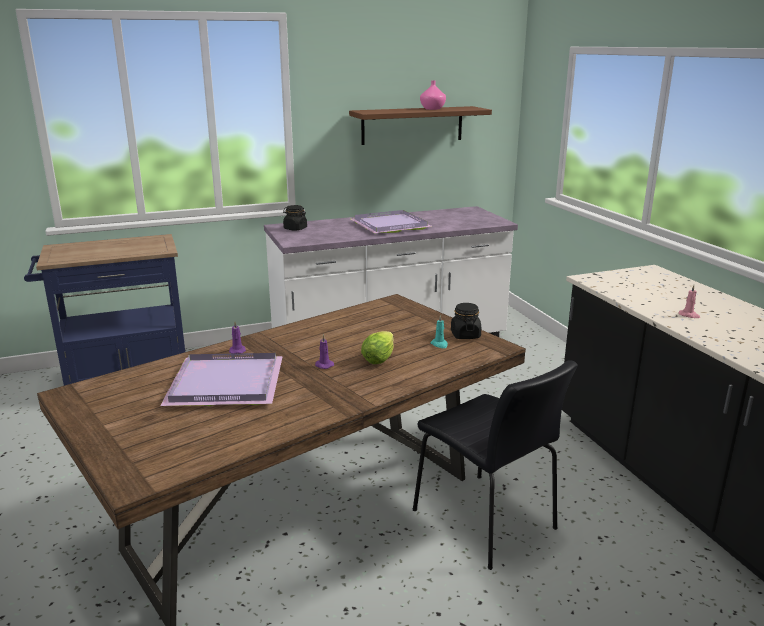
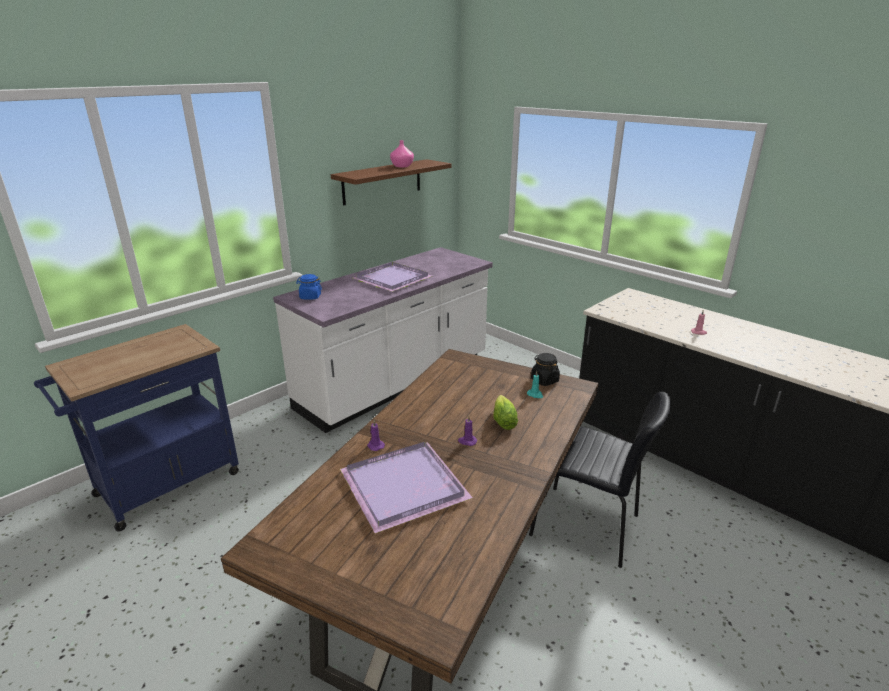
camera: 25 degrees left, 5 degrees up
black jar [283,205,307,230] -> blue jar [296,274,322,300]

